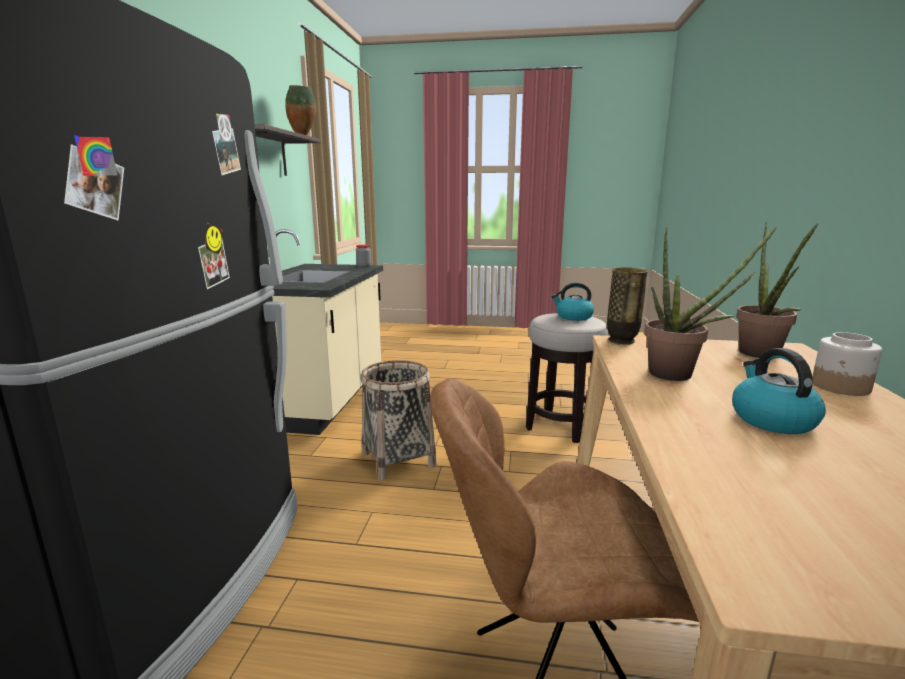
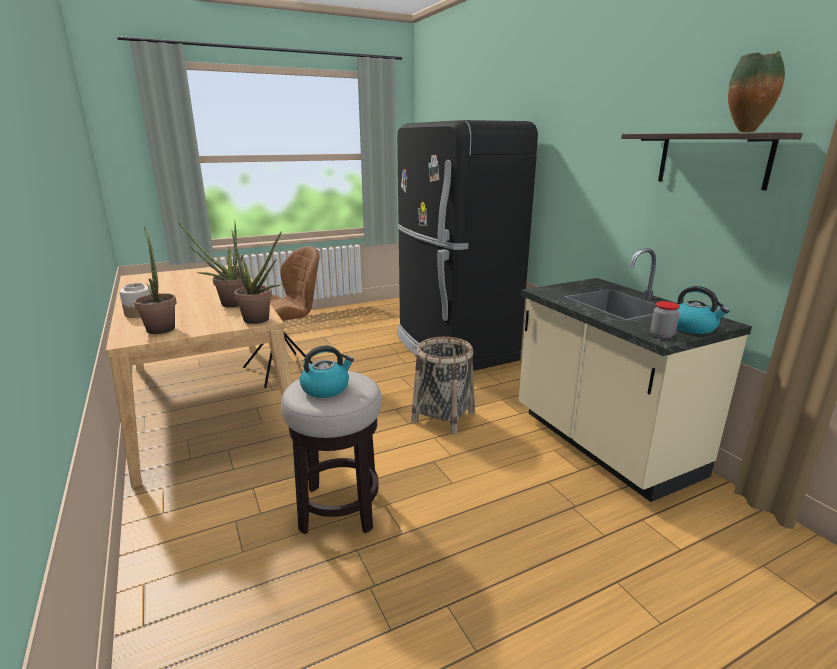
camera: 145 degrees right, 5 degrees up
vase [607,267,647,345] -> potted plant [232,231,282,324]
kettle [732,348,826,434] -> kettle moved to [676,286,730,334]

